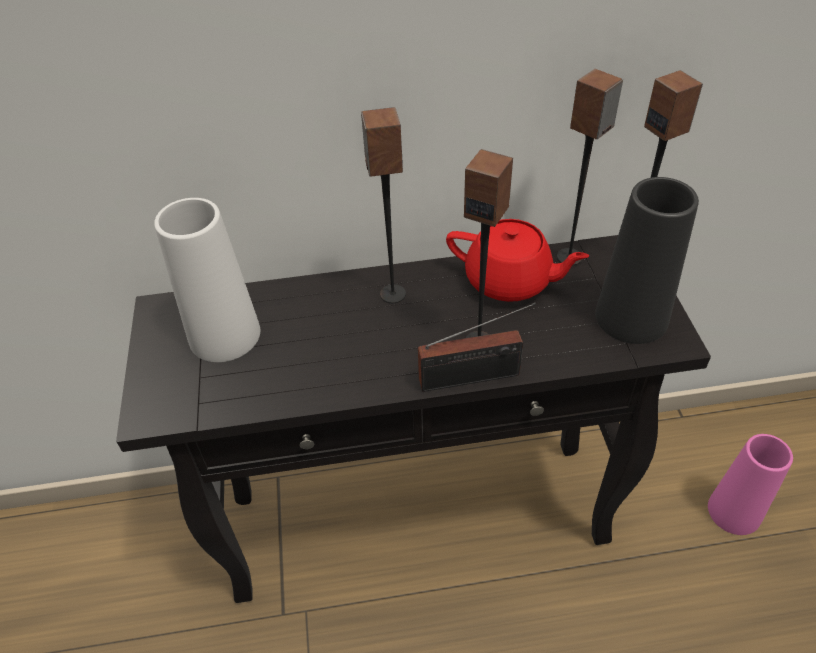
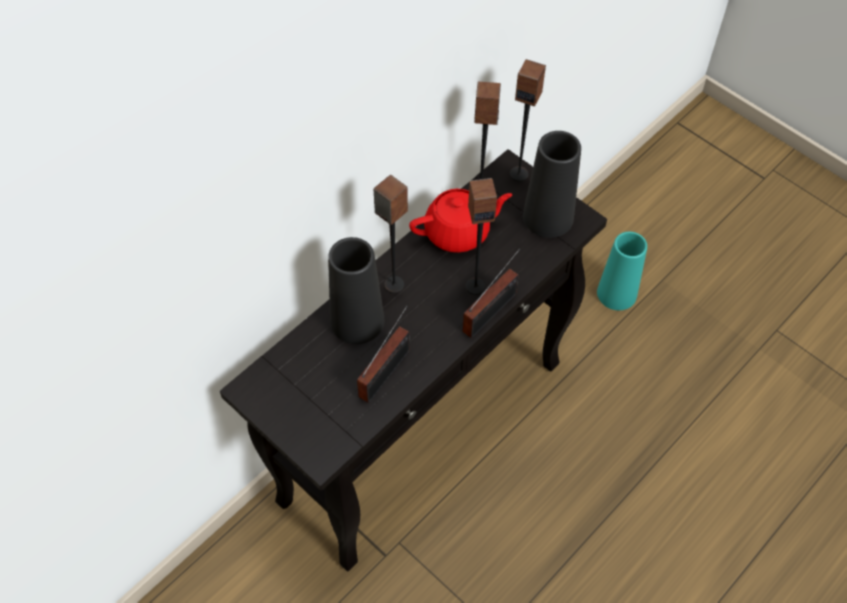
camera: 40 degrees left, 10 degrees up
white vase [154,198,260,362] -> none
pink vase [708,434,793,535] -> turquoise vase [597,232,647,310]
none -> black vase [328,237,384,344]
none -> radio [357,306,410,403]

